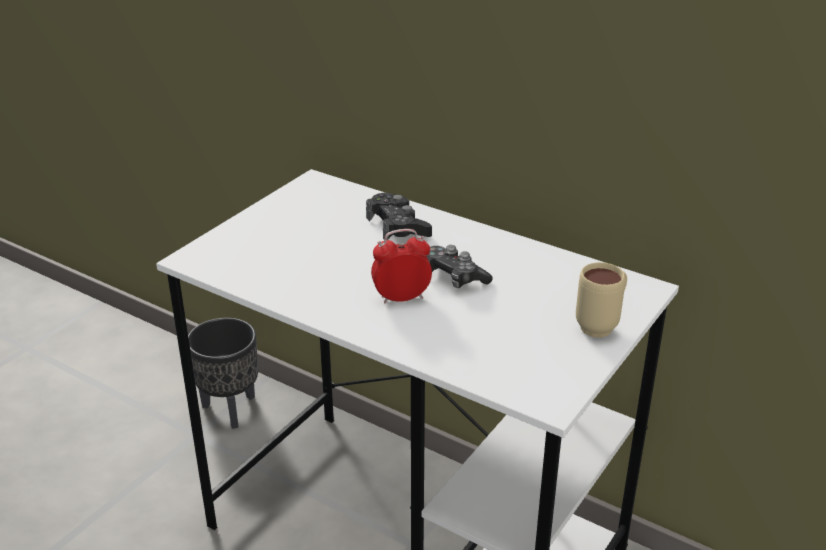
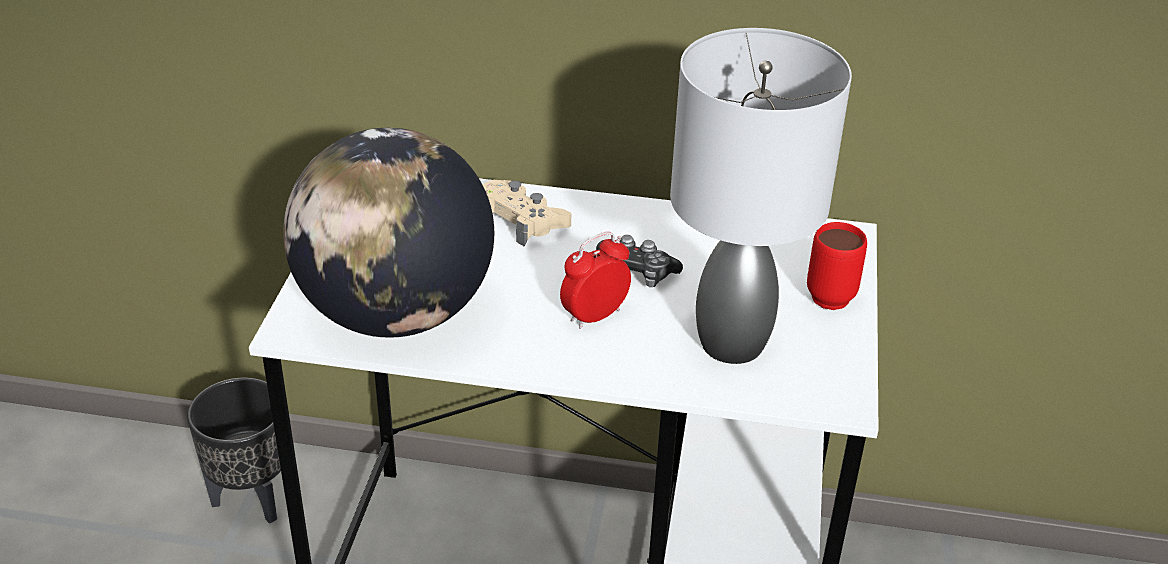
camera: 25 degrees left, 5 degrees up
black game controller [366,193,432,240] -> beige game controller [482,179,571,246]
beige mug [576,262,627,338] -> red mug [807,222,867,310]
none -> globe [283,128,494,338]
none -> grey table lamp [670,28,852,364]

